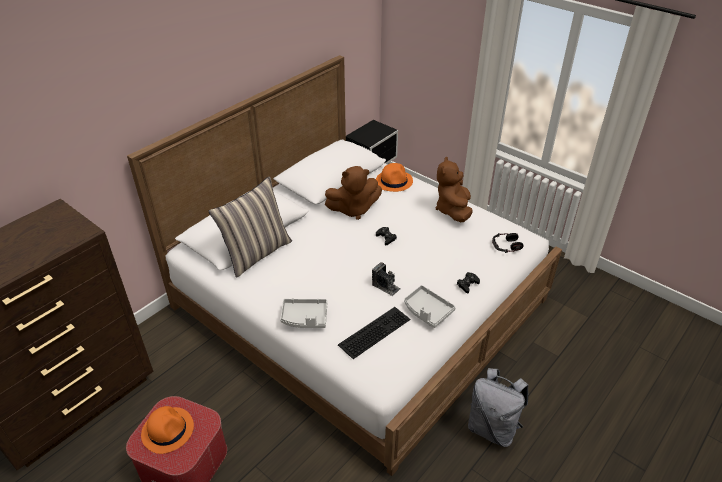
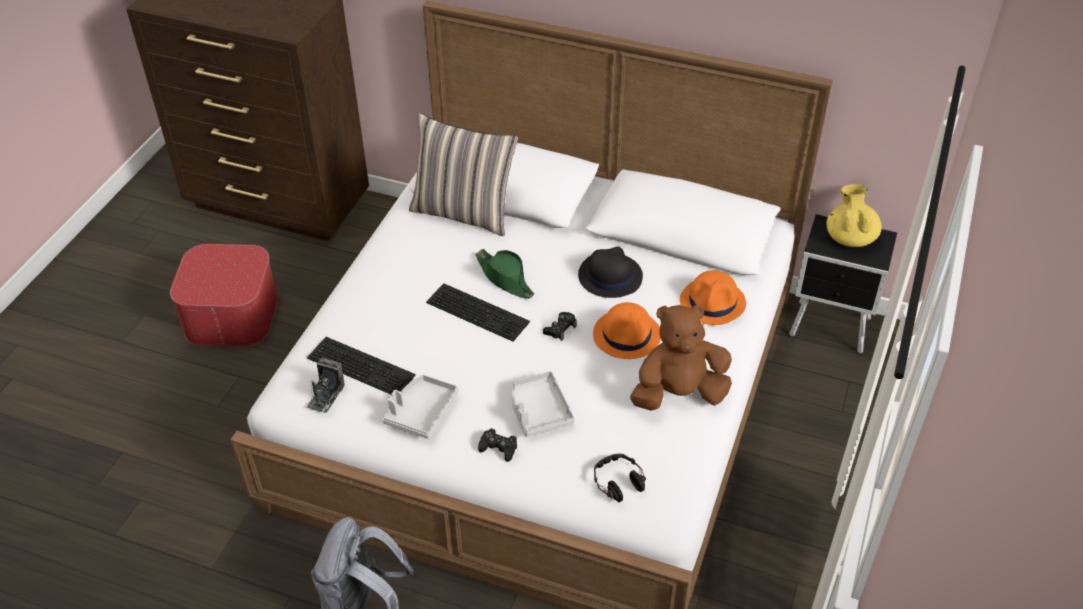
camera: 70 degrees right, 5 degrees up
orange hat [141,406,194,454] -> orange hat moved to [593,302,661,359]
grey tray [280,298,327,328] -> grey tray moved to [512,371,575,437]
brown plush toy [325,166,382,220] -> black hat [578,247,643,298]
camera [372,262,401,296] -> camera moved to [307,358,345,413]
none -> keyboard [426,283,530,342]
none -> green hat [475,249,534,299]
none -> yellow teapot [826,184,882,247]

